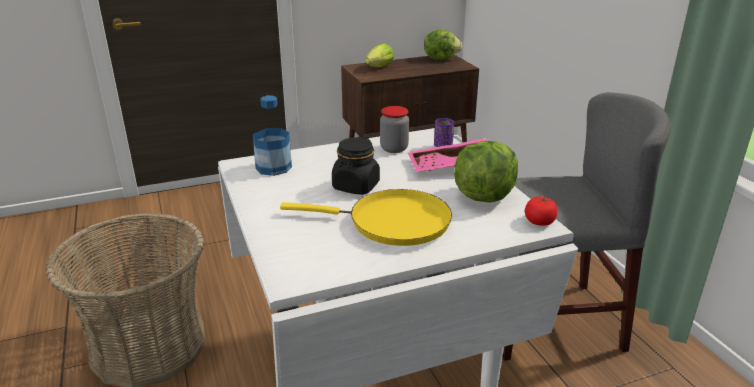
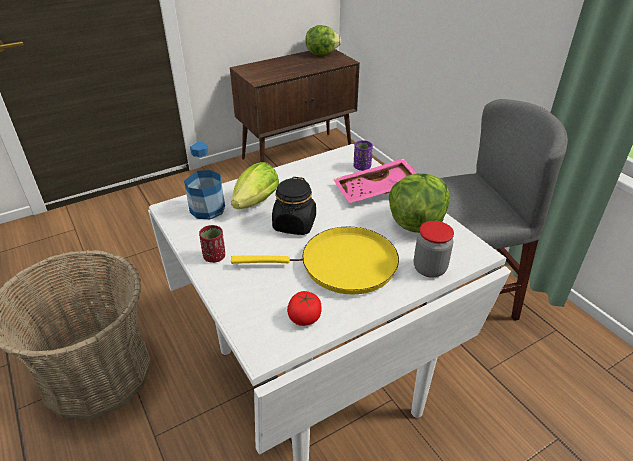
camera: 10 degrees left, 10 degrees up
lettuce [365,43,394,67] -> lettuce moved to [231,162,279,209]
jar [380,106,409,153] -> jar moved to [414,221,454,278]
tomato [525,196,557,226] -> tomato moved to [287,291,321,326]
none -> red cup [199,225,225,263]

